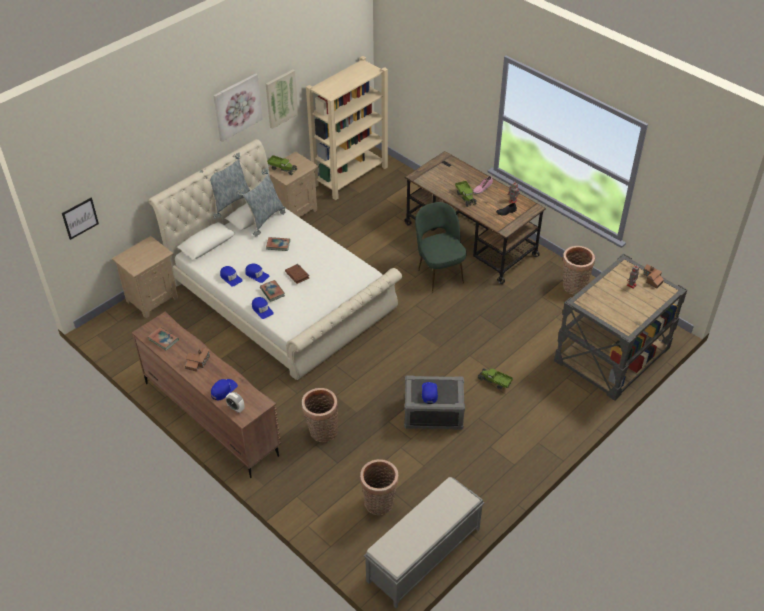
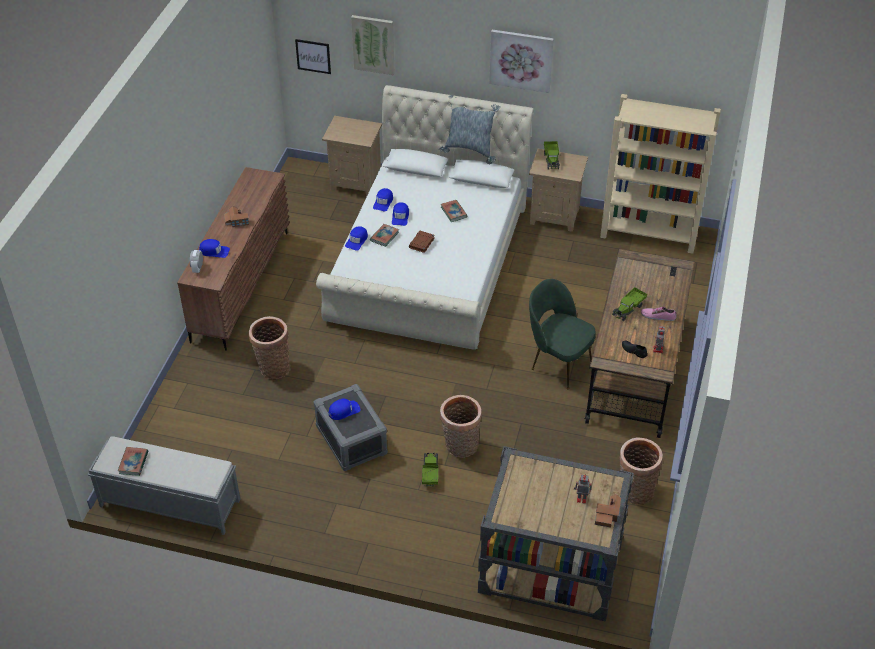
camera: 60 degrees right, 0 degrees up
book [148,327,179,351] -> book moved to [118,447,149,476]
pillow [237,167,286,237] -> none
picture [266,69,298,129] -> picture moved to [351,15,394,75]
basket [360,459,398,515] -> basket moved to [440,395,482,458]
green chair [415,202,466,292] -> green chair turned 90 degrees counterclockwise [529,279,596,390]

